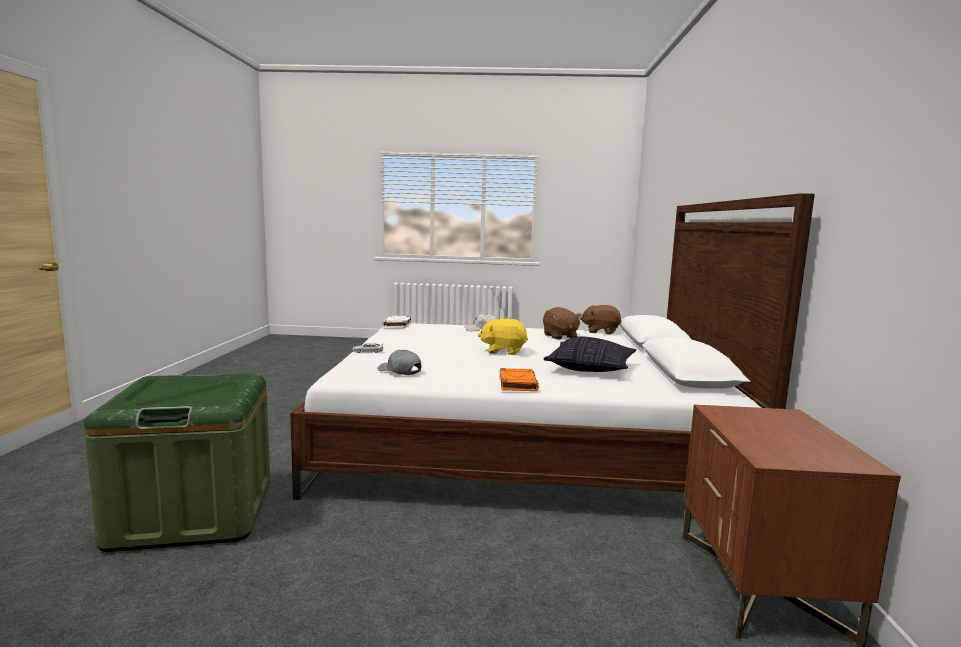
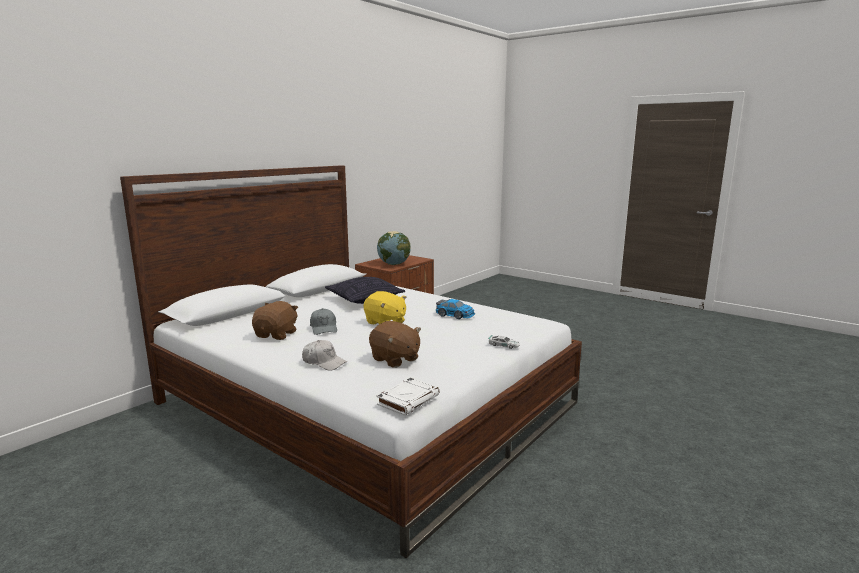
camera: 145 degrees left, 5 degrees up
green storage box [84,374,270,552] -> none
grey cap [377,350,422,375] -> grey cap moved to [310,308,337,335]
orange book [500,368,539,391] -> none
brown plush toy [580,305,621,334] -> brown plush toy moved to [369,321,421,368]
none -> globe [377,231,411,265]
none -> toy car [436,299,475,319]

